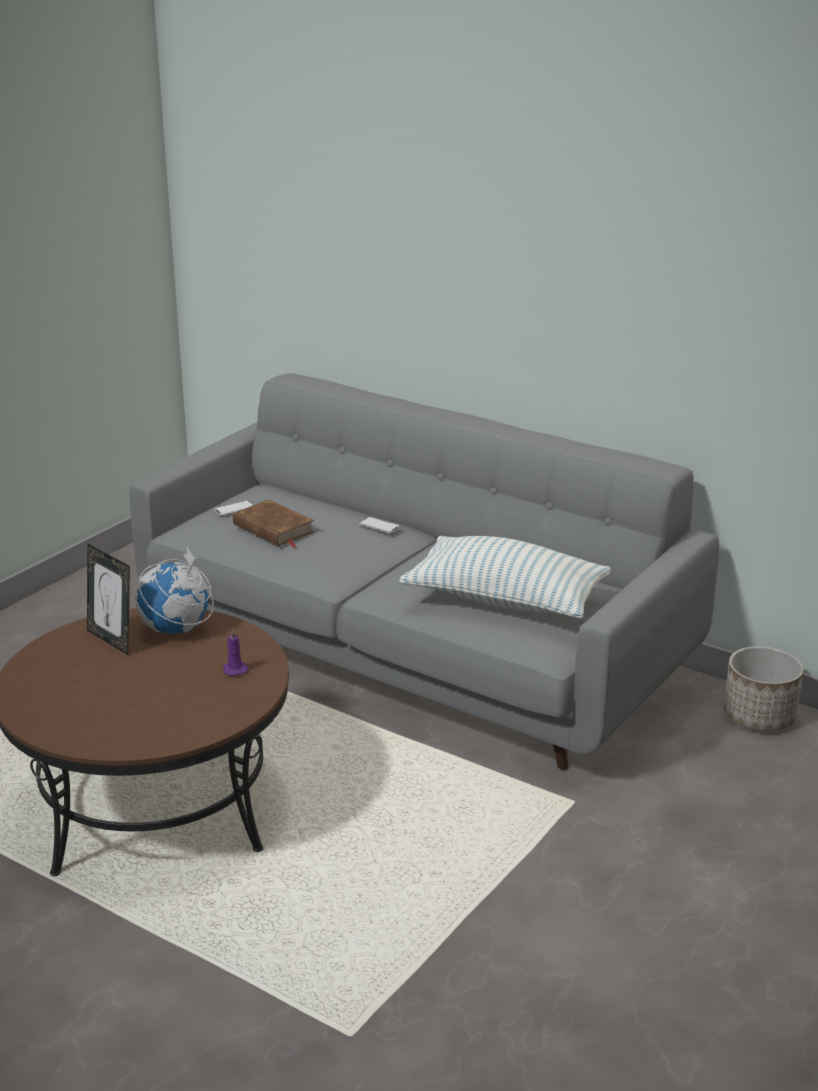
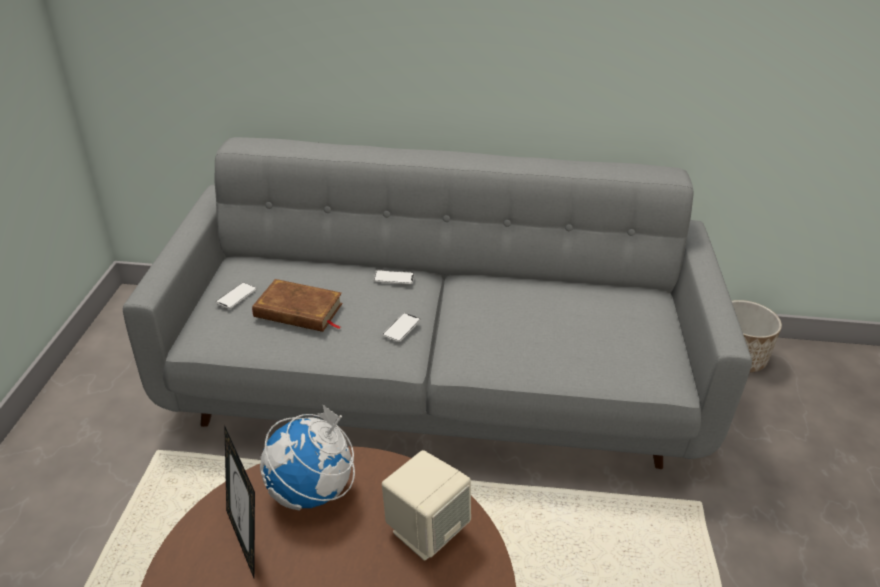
camera: 30 degrees left, 10 degrees up
picture frame [87,543,130,655] -> picture frame turned 45 degrees clockwise [224,425,255,578]
purple candle [223,628,249,676] -> beige speaker [382,450,471,561]
pillow [399,536,611,619] -> none
none -> phone [382,313,421,342]

